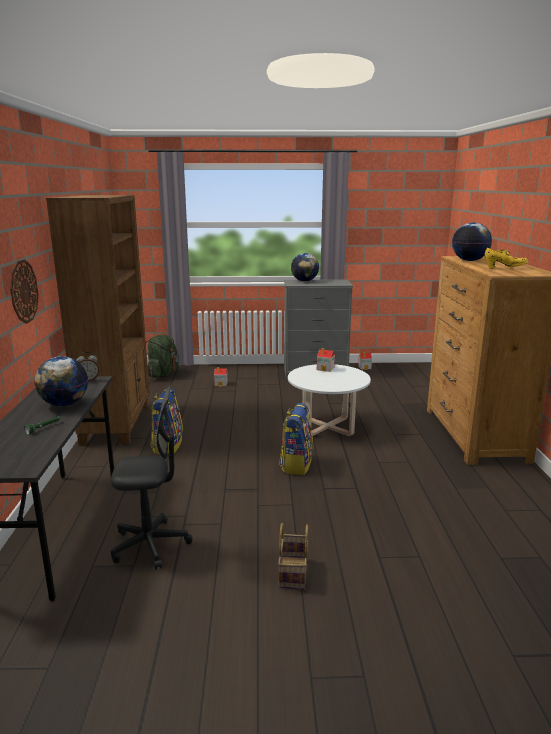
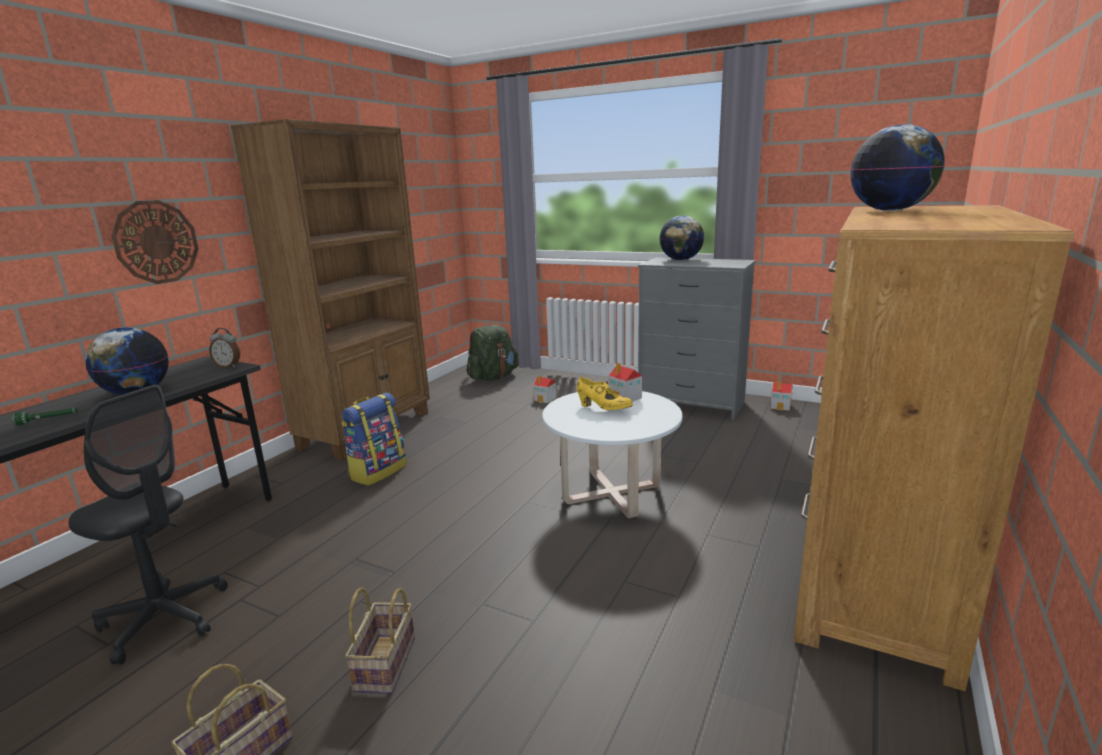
camera: 30 degrees right, 0 degrees up
backpack [279,403,313,475] -> none
yellow shoe [484,248,528,269] -> yellow shoe moved to [577,377,633,410]
none -> basket [345,588,415,694]

